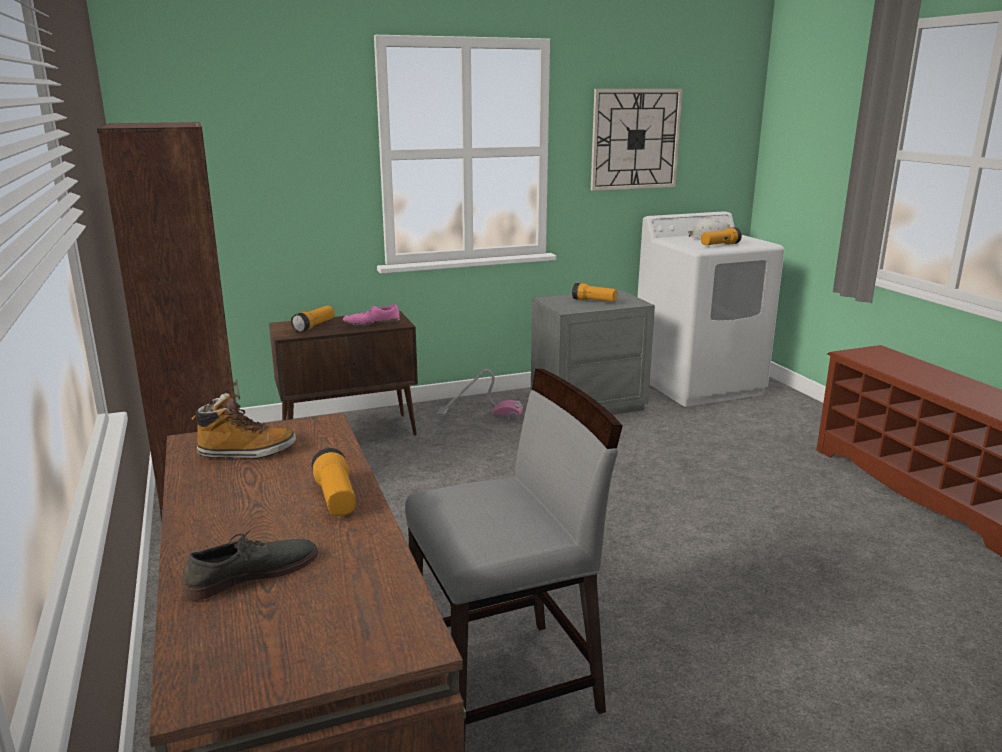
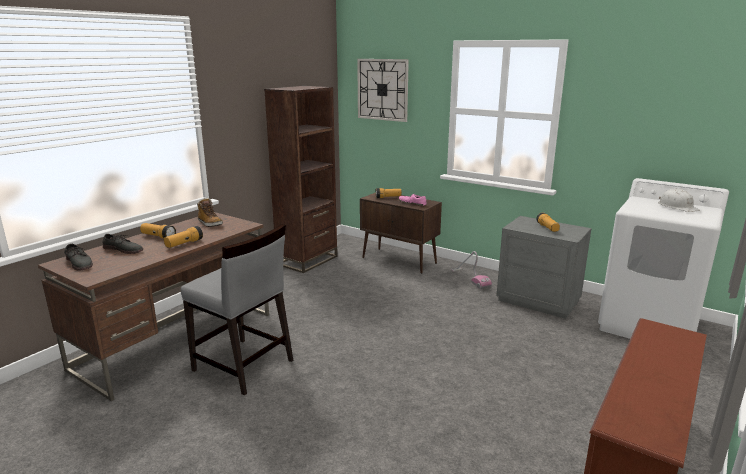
camera: 55 degrees right, 0 degrees up
wall clock [591,89,683,191] -> wall clock moved to [357,59,409,122]
flashlight [701,227,742,245] -> flashlight moved to [140,223,176,239]
none -> grey shoe [64,244,93,270]

